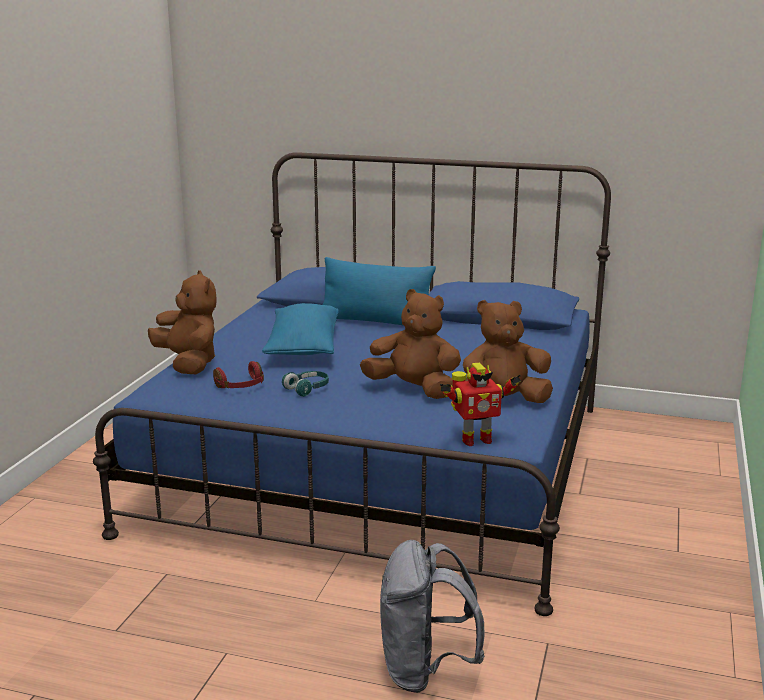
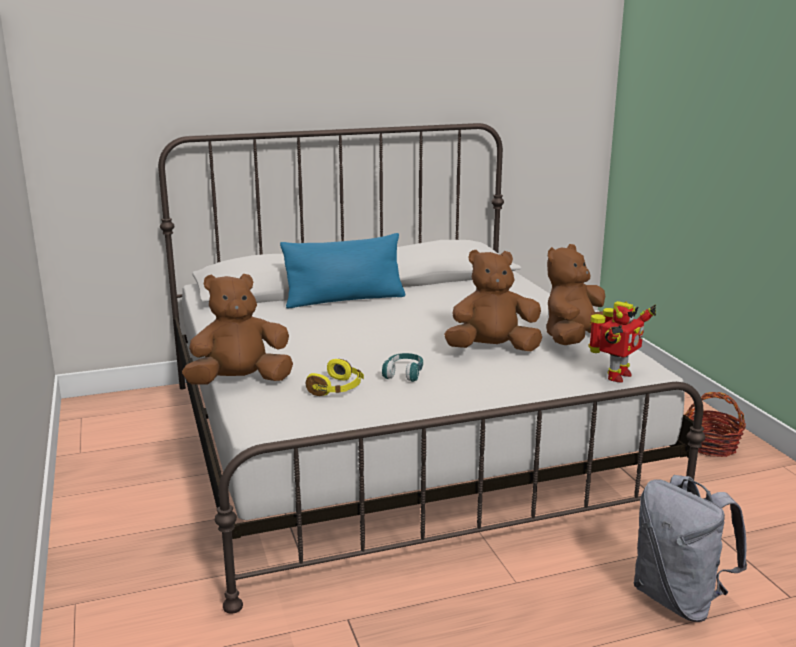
camera: 35 degrees left, 0 degrees up
blue bed [93,152,611,616] -> white bed [158,123,705,614]
brown plush toy [148,270,217,374] -> brown plush toy turned 45 degrees counterclockwise [182,274,293,384]
red headphones [213,361,264,388] -> yellow headphones [306,359,364,396]
blue pillow [262,303,339,355] -> none
none -> basket [685,392,746,457]

